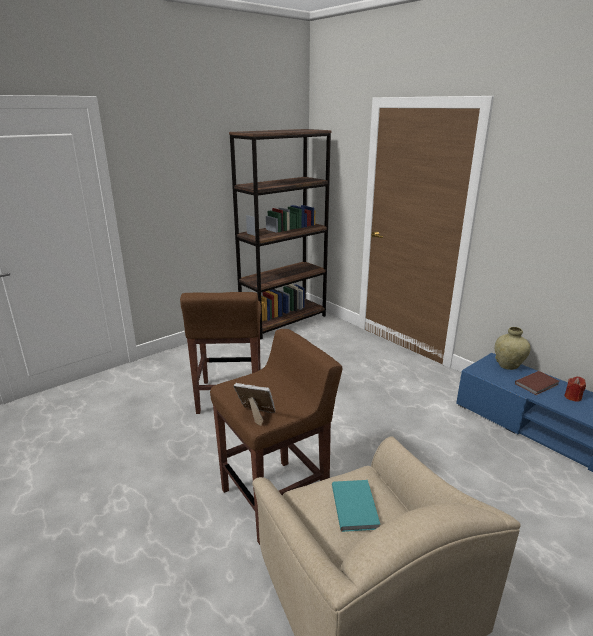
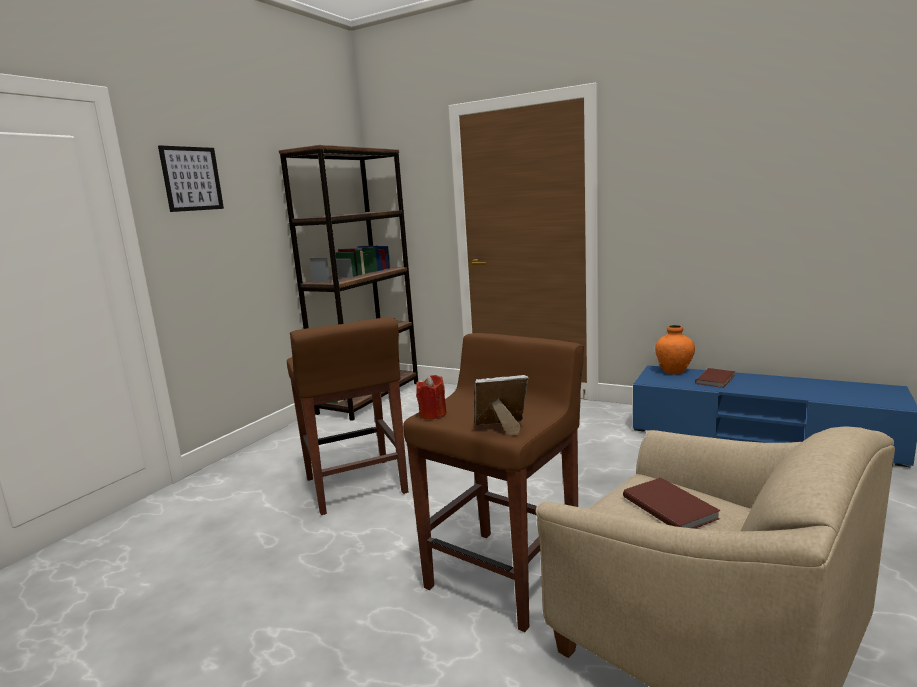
camera: 20 degrees left, 10 degrees down
turquoise book [332,480,381,532] -> brown book [623,478,721,529]
beige vase [495,327,531,370] -> orange vase [655,325,695,374]
red candle [565,376,586,402] -> red candle moved to [416,375,447,419]
none -> picture [158,145,224,212]

